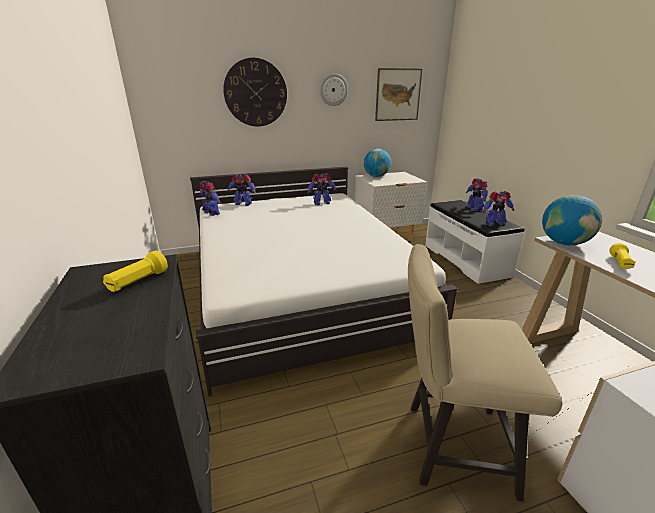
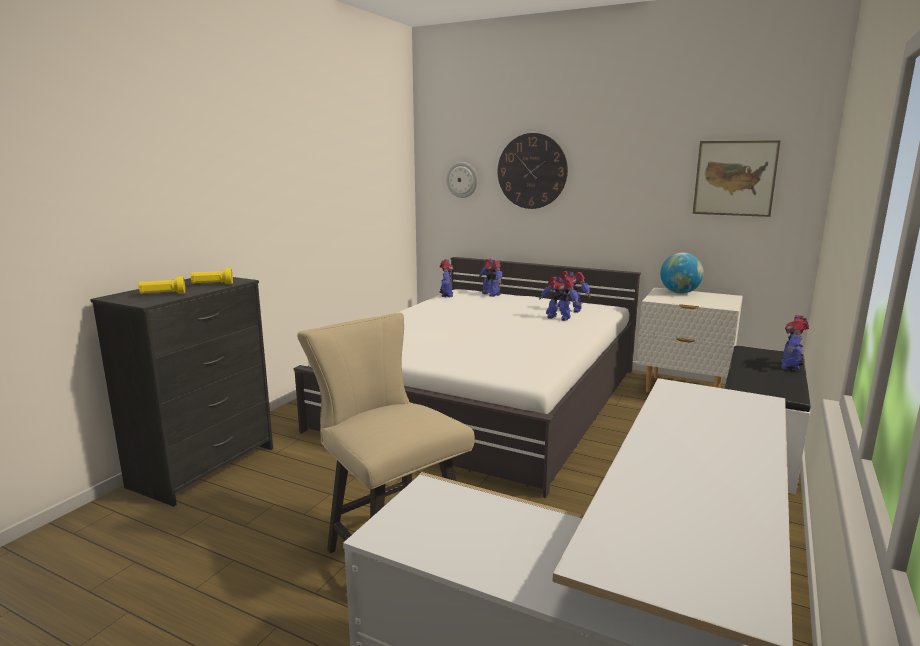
camera: 45 degrees right, 10 degrees down
wall clock [320,73,348,106] -> wall clock moved to [446,162,478,198]
toy robot [483,191,514,226] -> toy robot moved to [539,277,579,321]
globe [542,195,602,245] -> none
yellow flashlight [609,243,636,269] -> yellow flashlight moved to [139,276,185,294]

